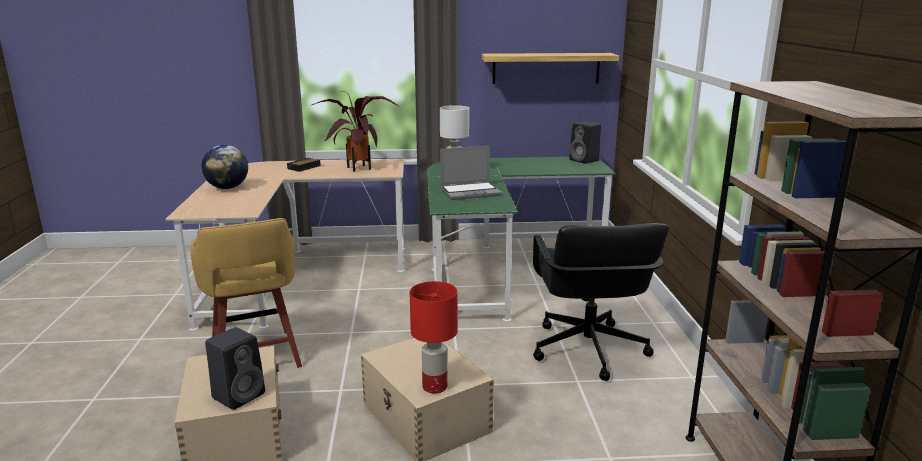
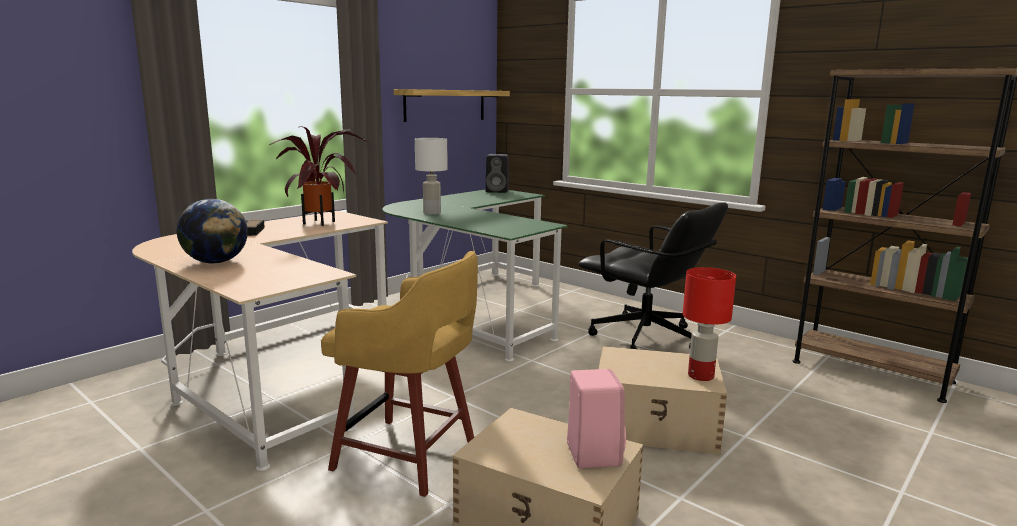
camera: 45 degrees left, 5 degrees down
black speaker [205,327,265,410] -> pink speaker [567,369,626,468]
laptop [440,146,502,200] -> none

